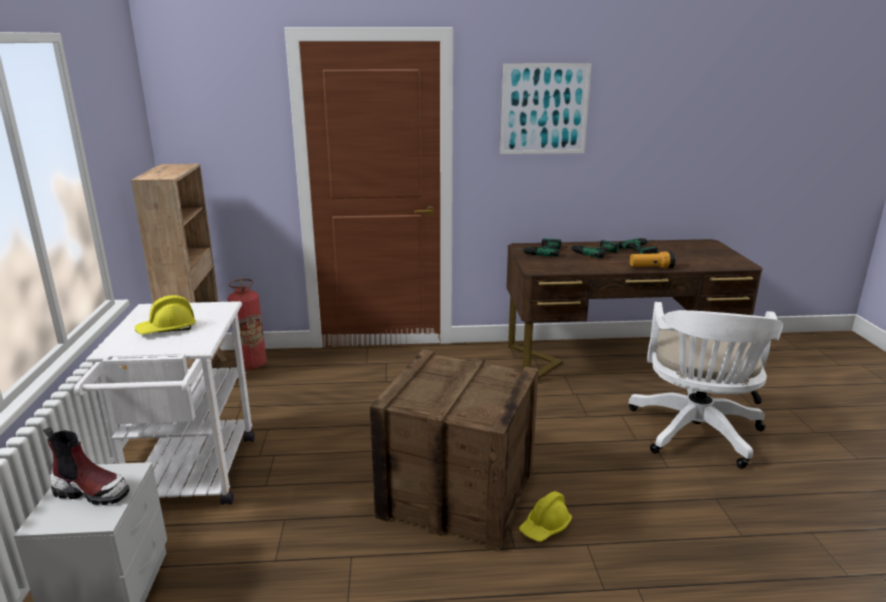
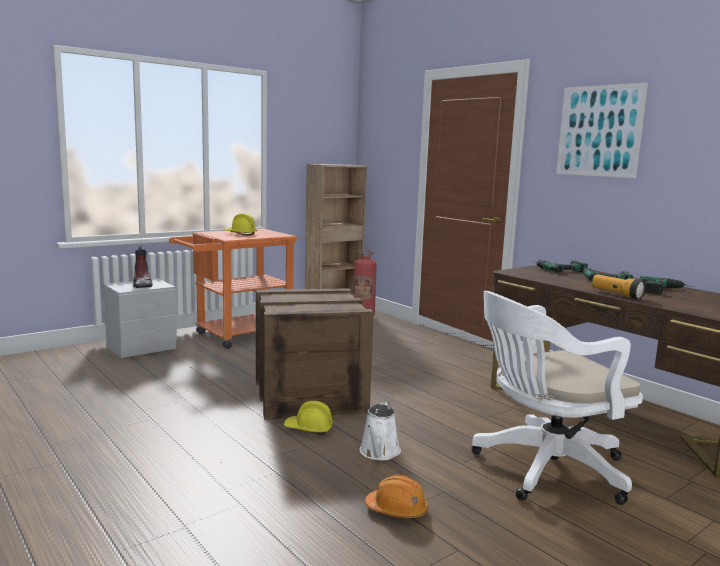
camera: 55 degrees right, 10 degrees down
white cart [74,301,255,505] -> orange cart [169,229,297,349]
none -> white watering can [360,401,401,460]
none -> orange hard hat [365,475,428,519]

